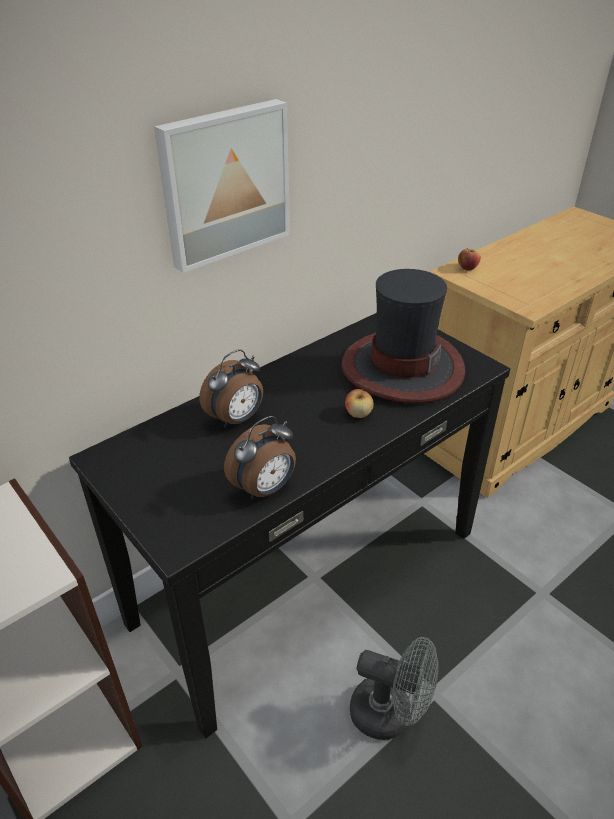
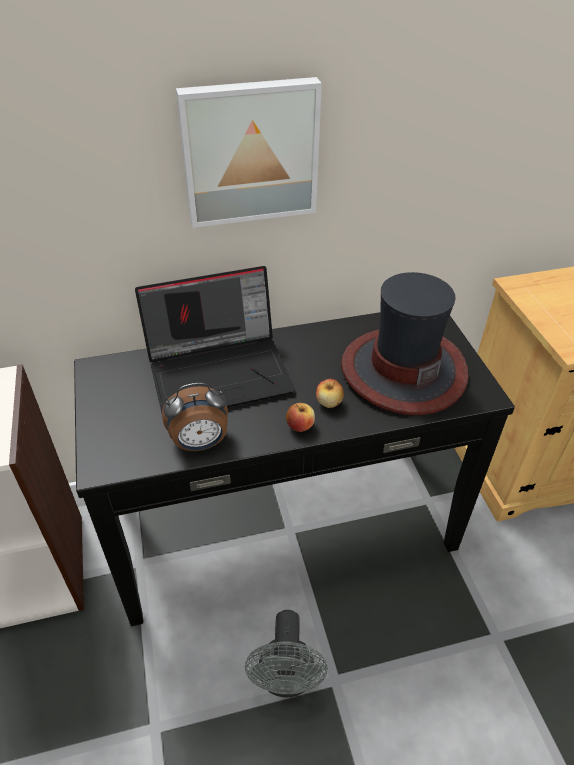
camera: 25 degrees right, 5 degrees up
alarm clock [200,349,263,428] -> laptop [135,266,295,413]
grey fan [350,637,438,740] -> grey fan turned 45 degrees clockwise [245,610,328,698]
apple [458,248,481,271] -> apple moved to [286,403,315,432]

